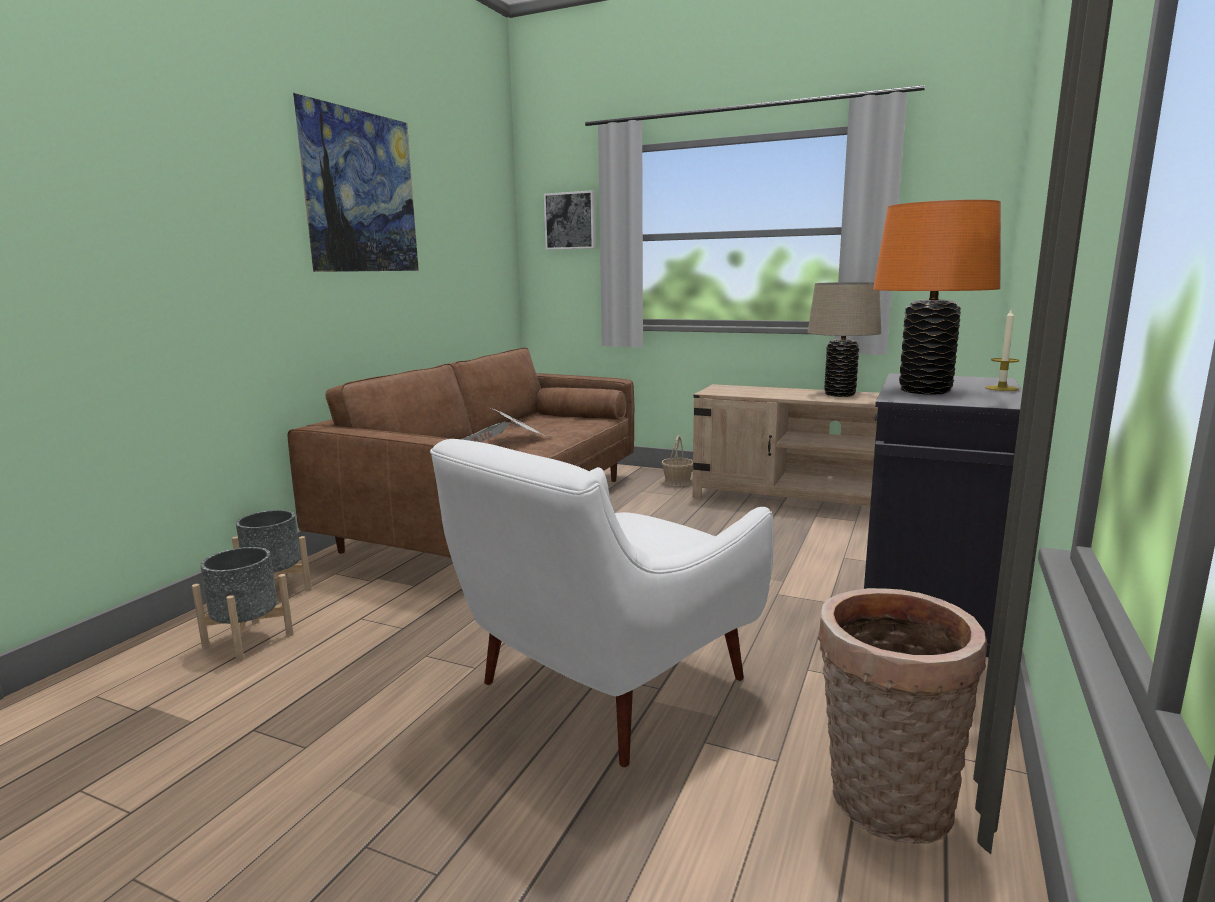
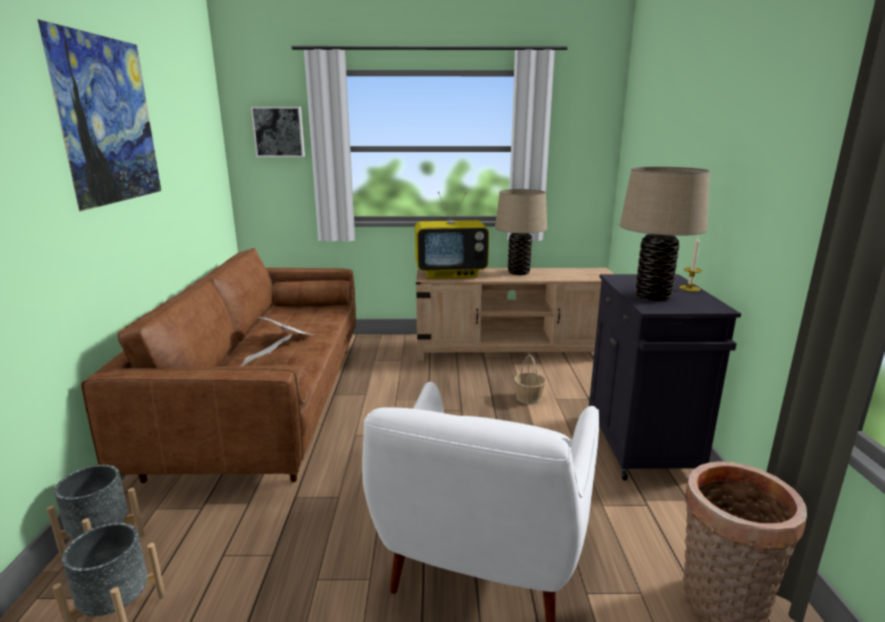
camera: 25 degrees left, 5 degrees up
basket [662,436,693,486] -> basket moved to [514,354,546,404]
orange table lamp [873,200,1001,394] -> beige table lamp [620,167,710,301]
none -> television [415,192,489,279]

